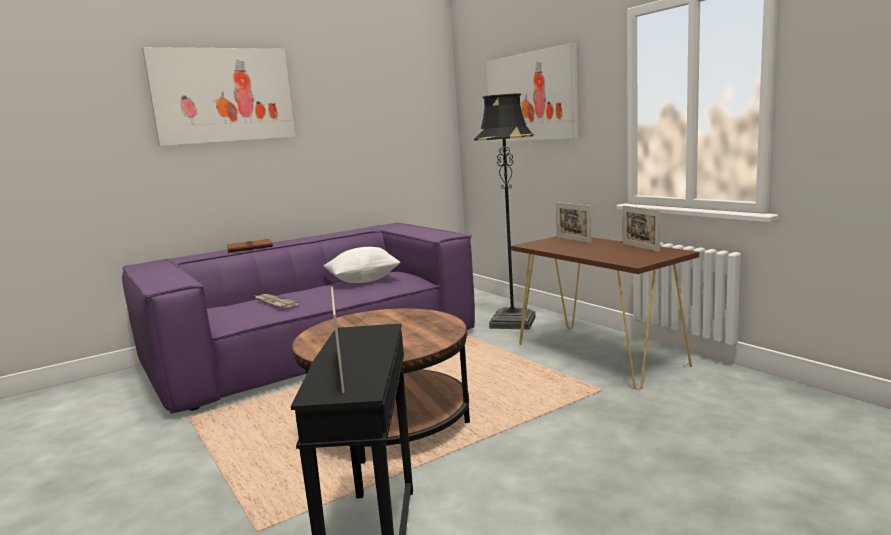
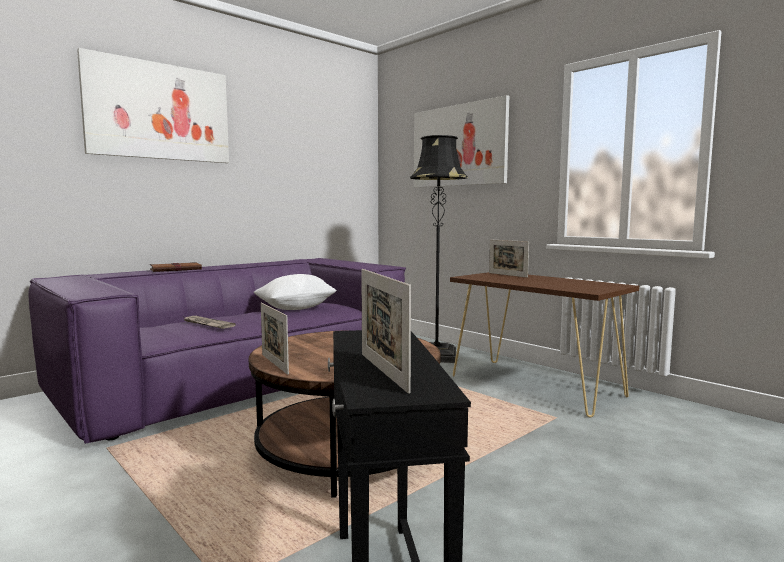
camera: 10 degrees left, 5 degrees down
picture frame [622,205,660,252] -> picture frame moved to [261,303,289,375]

